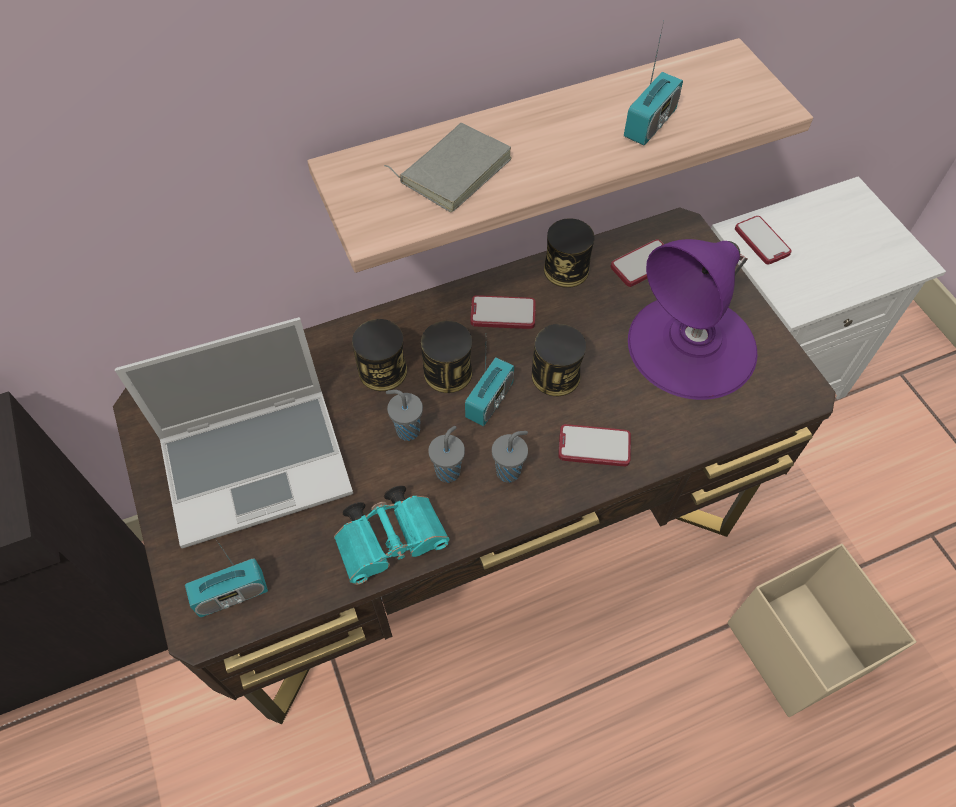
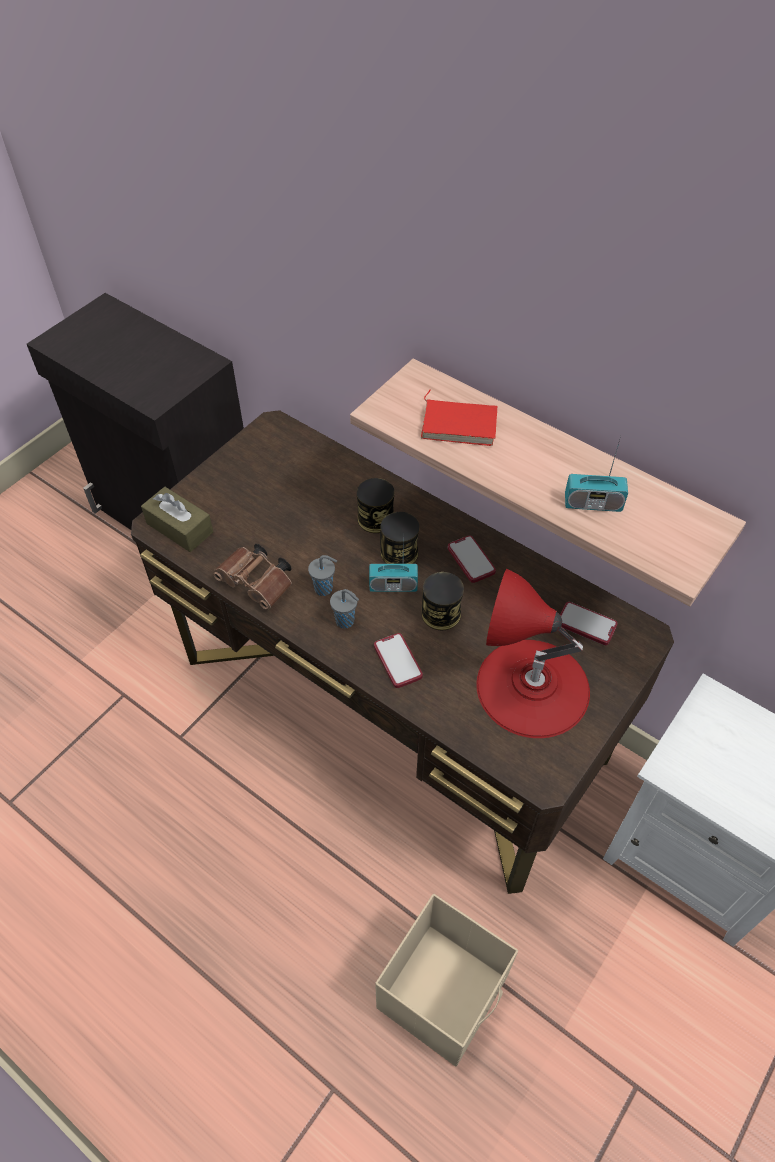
camera: 60 degrees right, 5 degrees down
laptop [115,317,353,548] -> none
radio [185,537,268,617] -> brown tissue box [141,487,213,552]
turquoise binoculars [334,485,450,585] -> brown binoculars [213,544,292,609]
grey book [384,123,512,212] -> red book [421,389,498,446]
grey cup [386,390,423,441] -> none
can [544,218,595,288] -> none
purple table lamp [628,239,757,400] -> red table lamp [476,569,590,738]
phone [735,216,792,265] -> none

